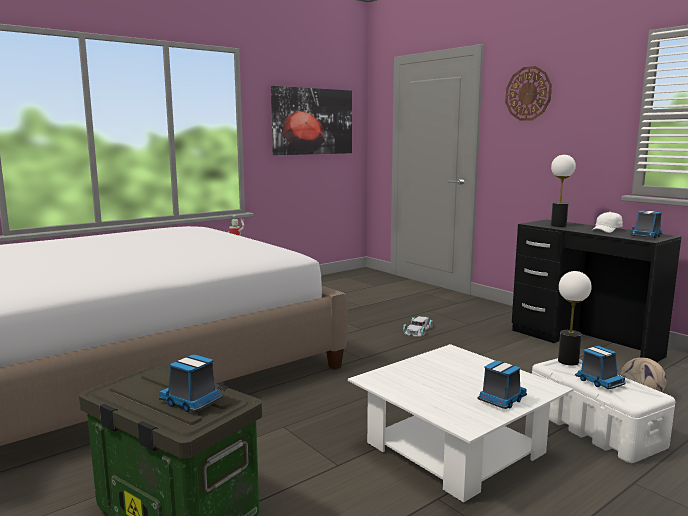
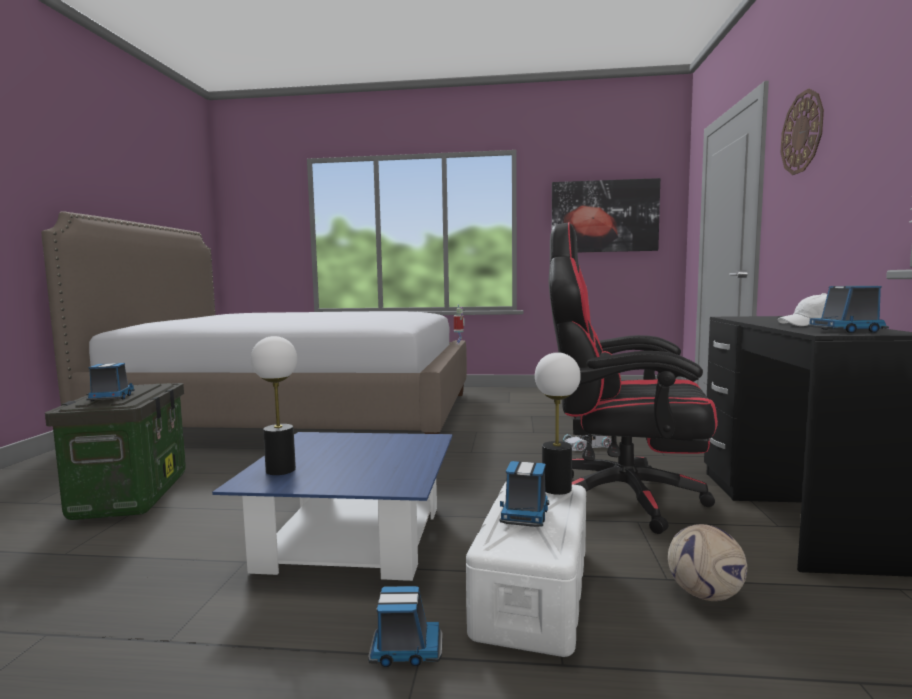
camera: 45 degrees right, 5 degrees down
white coffee table [348,344,573,502] -> blue coffee table [212,432,453,581]
toy truck [477,360,527,409] -> toy truck moved to [368,586,443,667]
table lamp [551,155,576,227] -> table lamp moved to [251,336,297,475]
none -> black office chair [549,222,718,534]

